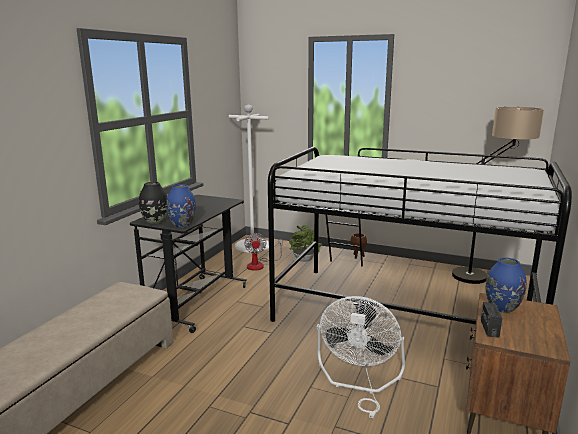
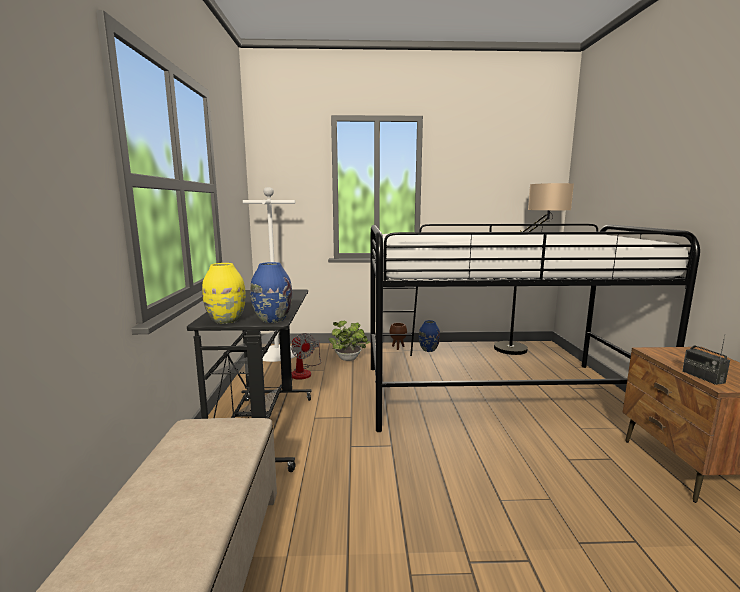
camera: 25 degrees left, 5 degrees down
black vase [139,182,167,224] -> yellow vase [202,263,246,324]
white fan [317,296,405,418] -> none
blue vase [486,258,526,313] -> blue vase moved to [419,320,440,352]

